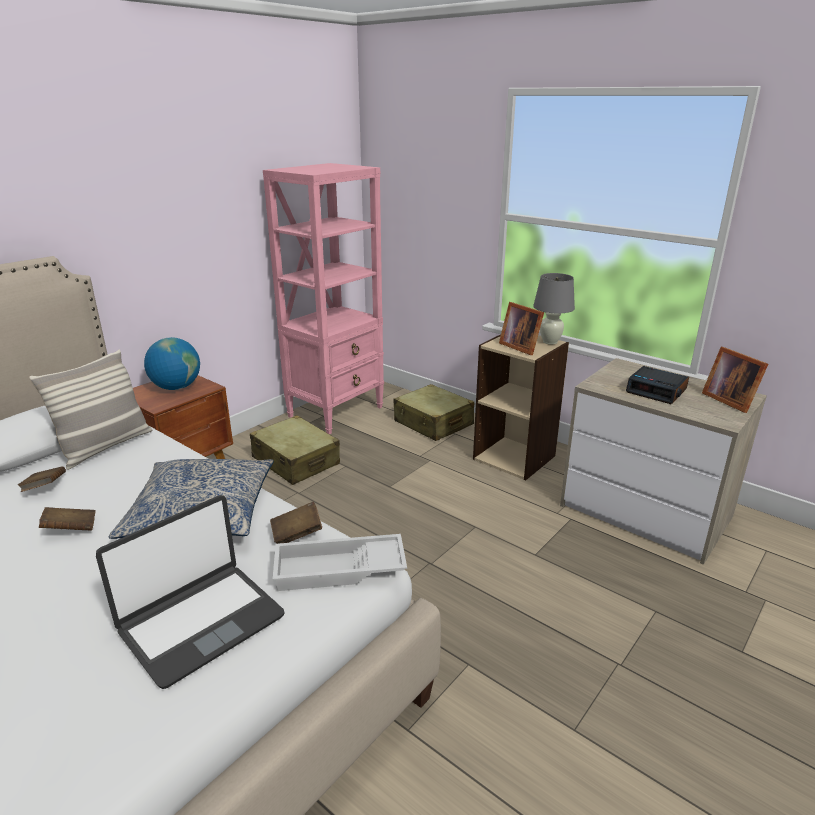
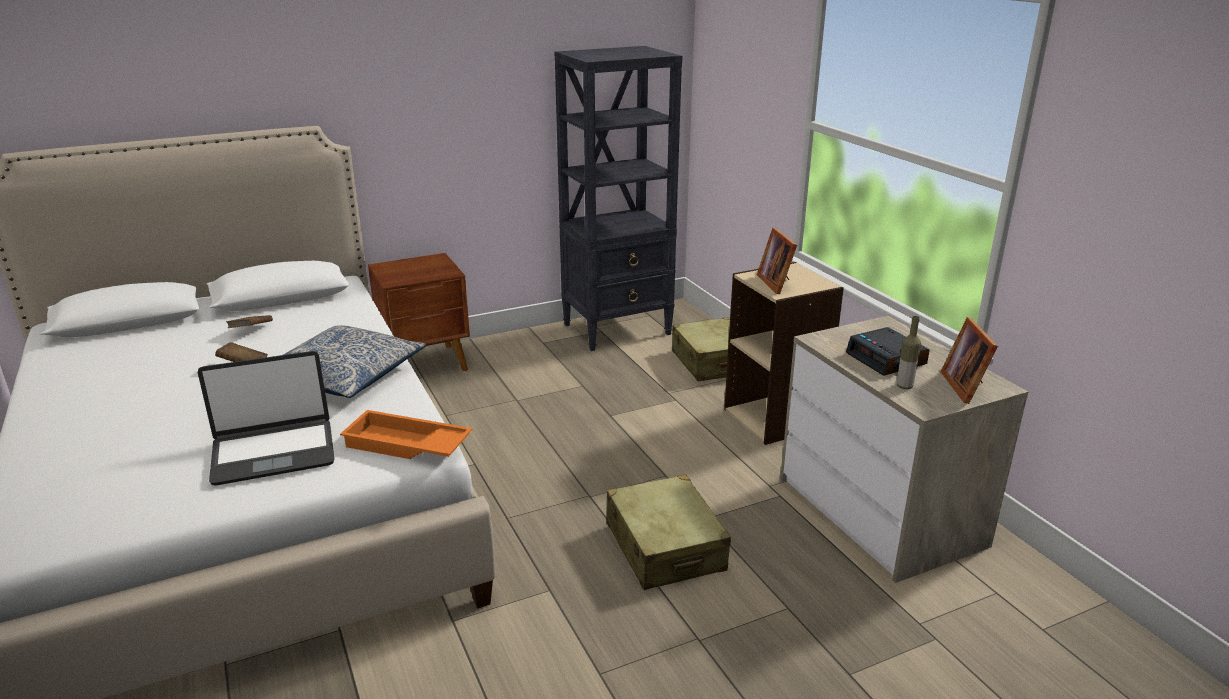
camera: 25 degrees right, 0 degrees up
pillow [29,349,152,470] -> none
globe [144,337,200,390] -> none
beige suitcase [250,415,340,485] -> beige suitcase moved to [606,475,731,590]
pink bookcase [263,163,384,434] -> black bookcase [555,46,682,351]
brown book [270,502,322,544] -> none
white tray [273,534,407,591] -> orange tray [340,410,472,459]
grey table lamp [533,273,575,345] -> none
none -> bottle [897,316,921,389]

